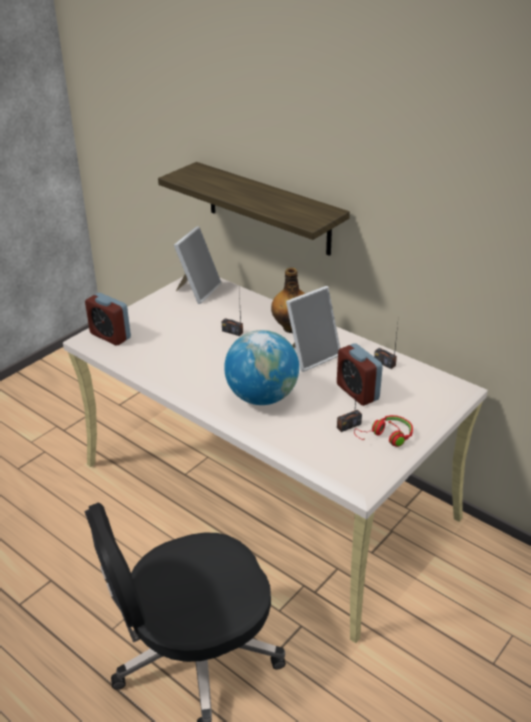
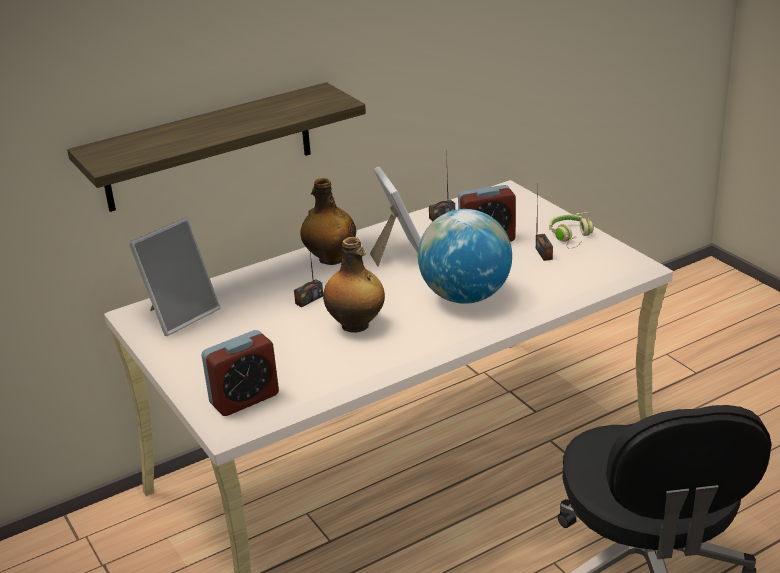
camera: 70 degrees left, 5 degrees down
picture frame [174,226,222,304] -> picture frame turned 90 degrees clockwise [129,217,221,336]
red headphones [354,415,413,447] -> beige headphones [549,212,594,249]
none -> bottle [323,237,385,333]

